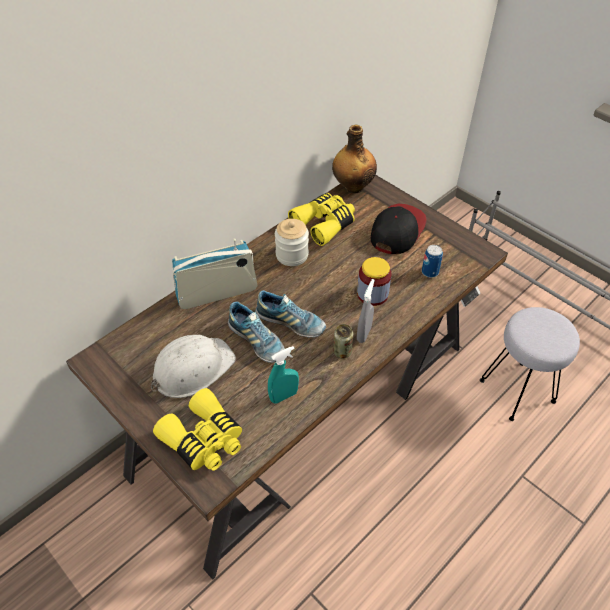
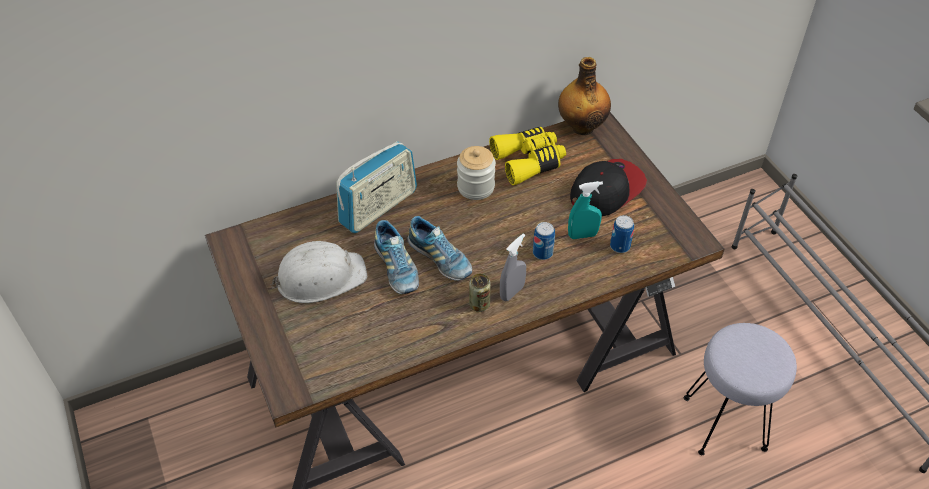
camera: 20 degrees right, 0 degrees up
yellow binoculars [153,388,242,471] -> none
radio [172,238,258,309] -> radio turned 135 degrees clockwise [336,141,417,233]
turquoise spray bottle [268,346,299,404] -> turquoise spray bottle moved to [568,181,603,239]
jar [357,257,392,306] -> can [533,222,555,260]

